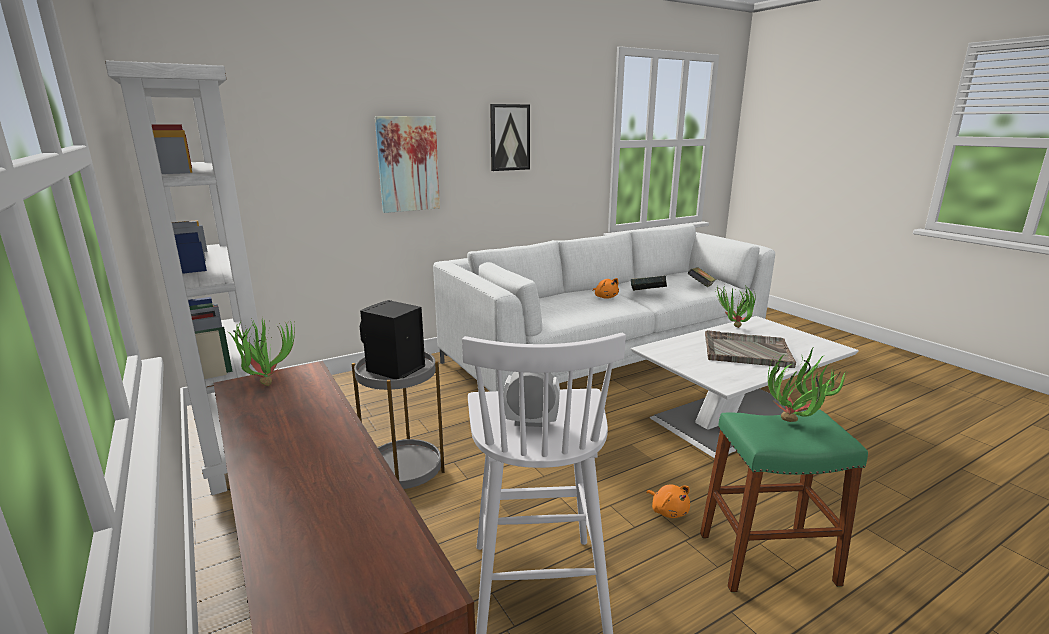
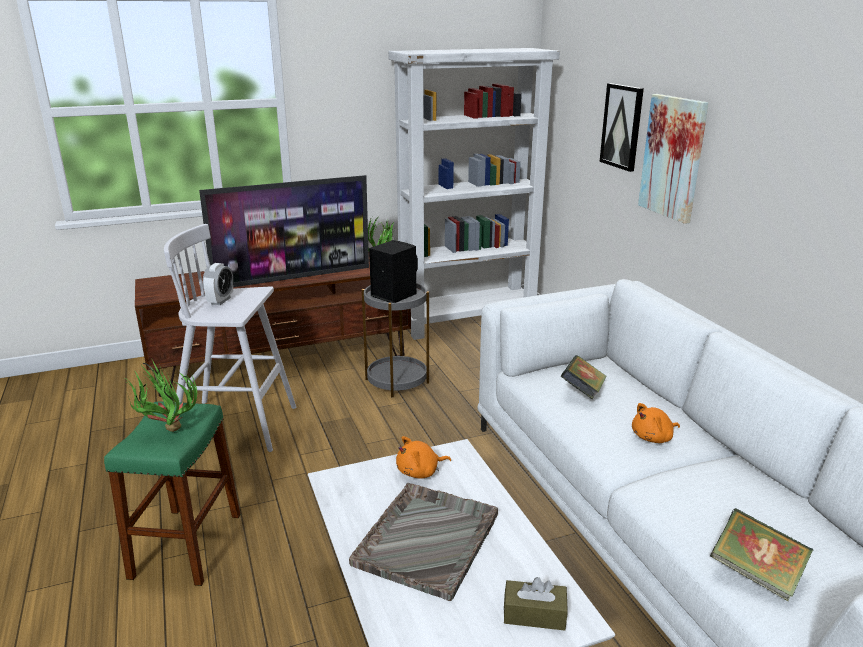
camera: 100 degrees right, 5 degrees up
picture [490,104,530,171] -> picture moved to [599,83,644,172]
book [631,275,667,291] -> book moved to [561,355,607,400]
orange plush toy [646,484,690,518] -> orange plush toy moved to [396,436,451,479]
potted plant [715,285,756,328] -> none
none -> television [199,175,369,287]
none -> brown tissue box [504,577,568,631]

